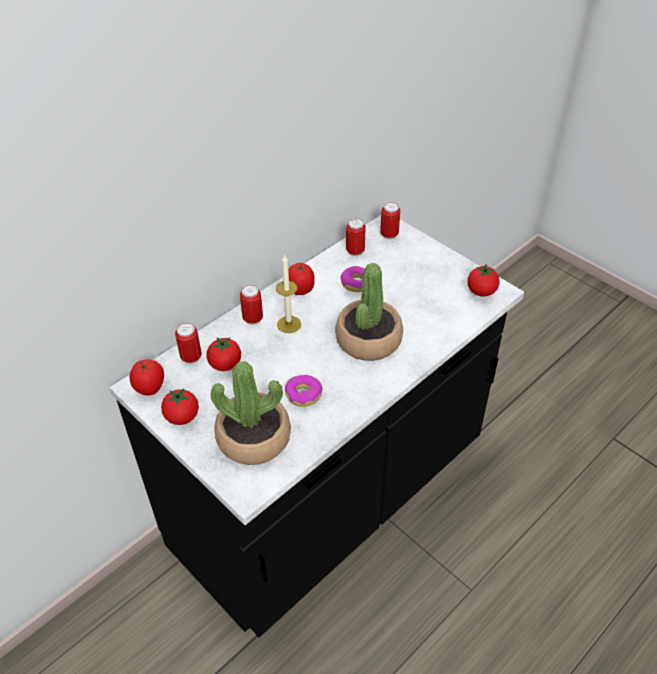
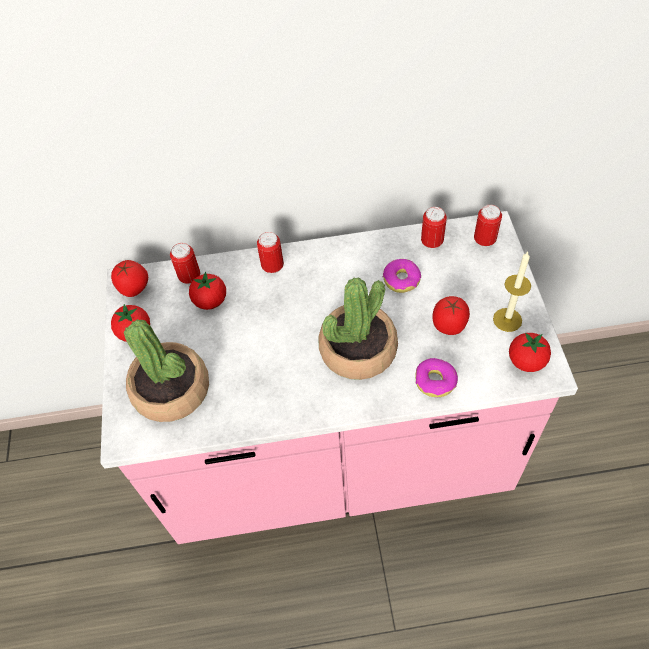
camera: 40 degrees right, 10 degrees up
black counter [109,215,524,637] -> pink counter [100,211,578,544]
candle [276,254,301,333] -> candle moved to [493,252,531,332]
donut [285,375,323,407] -> donut moved to [415,358,458,397]
tomato [288,263,315,295] -> tomato moved to [432,296,470,335]

